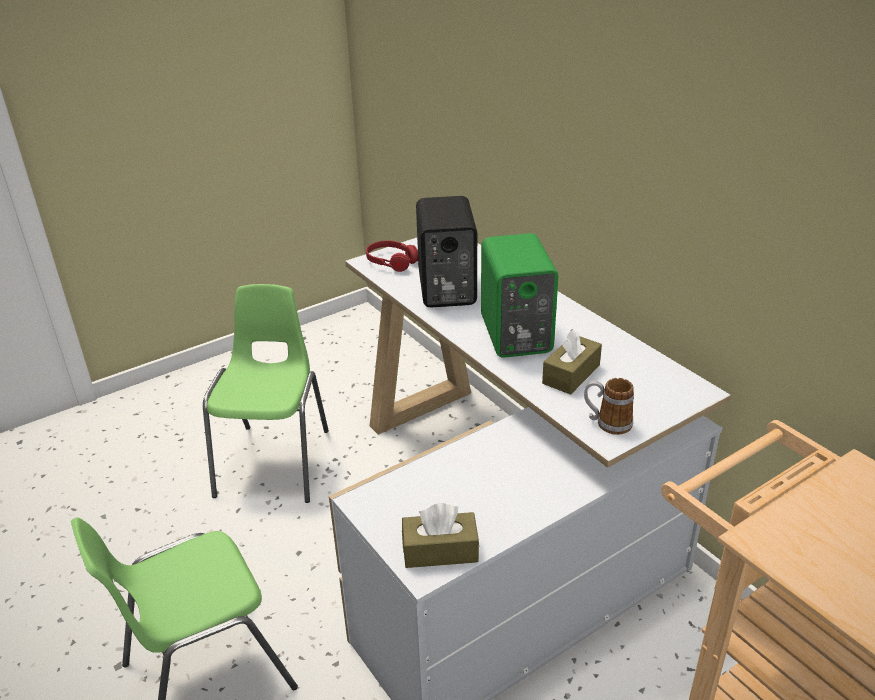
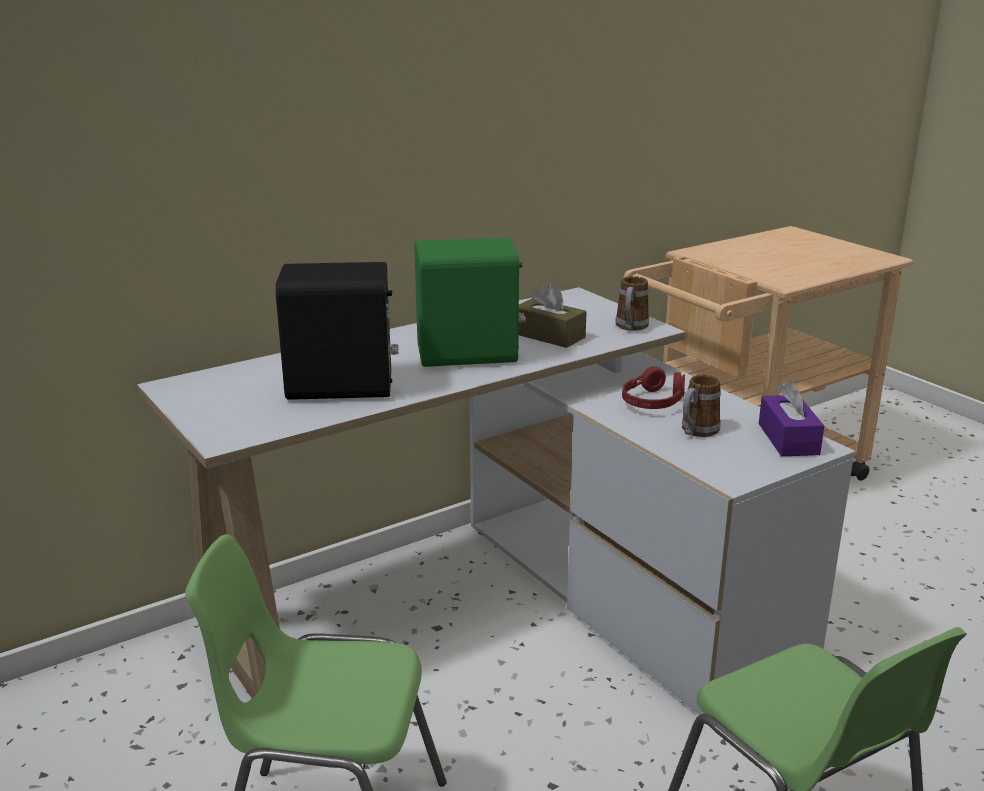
camera: 90 degrees left, 10 degrees down
red headphones [366,240,418,272] -> red headphones moved to [622,367,685,409]
brown tissue box [402,503,479,568] -> purple tissue box [759,381,824,456]
none -> mug [682,375,721,437]

